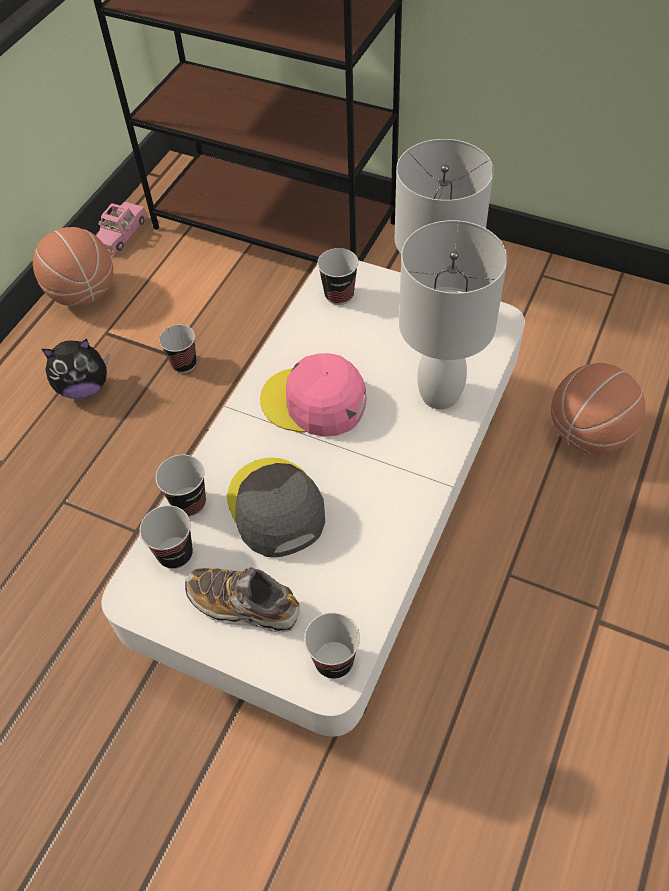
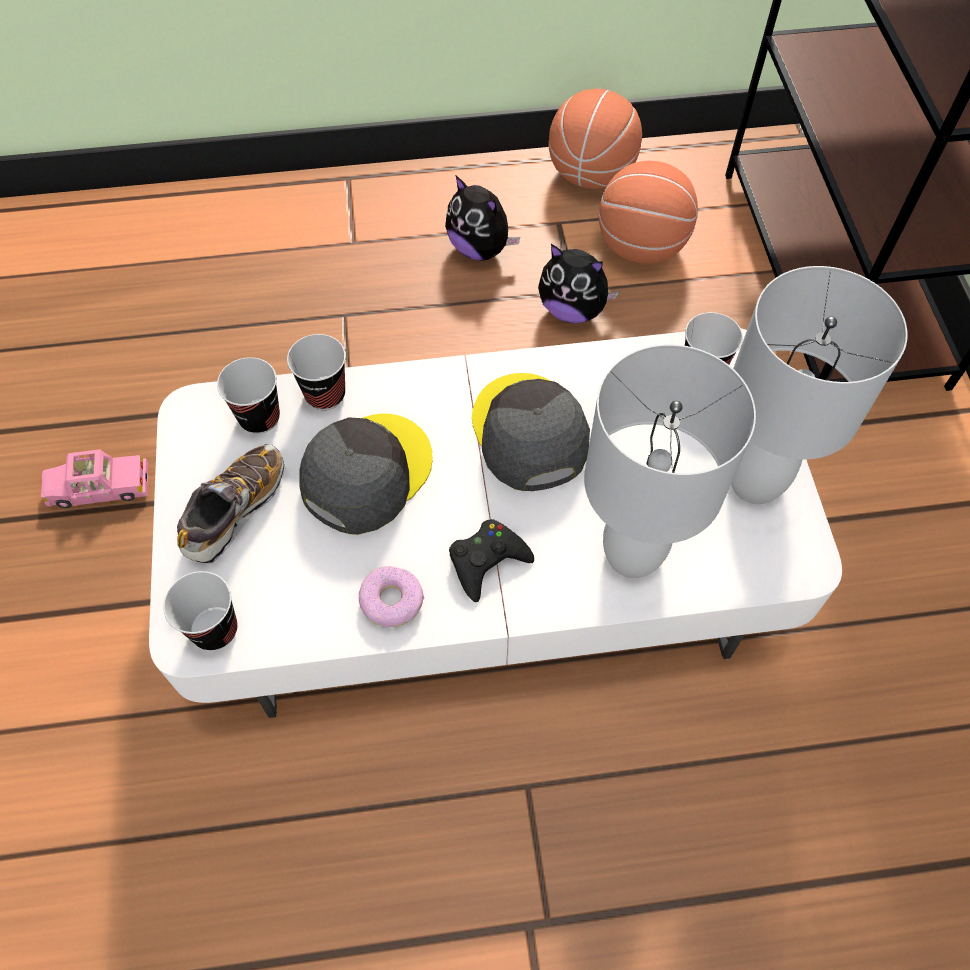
camera: 55 degrees right, 5 degrees up
pink toy car [97,202,148,255] -> pink toy car moved to [41,449,148,508]
cup [159,325,197,373] -> plush toy [538,244,619,323]
shoe [185,567,300,633] -> shoe turned 45 degrees clockwise [177,444,286,564]
pink cap [260,353,366,437] -> grey cap [472,373,590,491]
basketball [551,363,646,454] -> basketball moved to [599,161,698,264]
none -> donut [359,566,424,628]
none -> black game controller [449,519,534,602]

